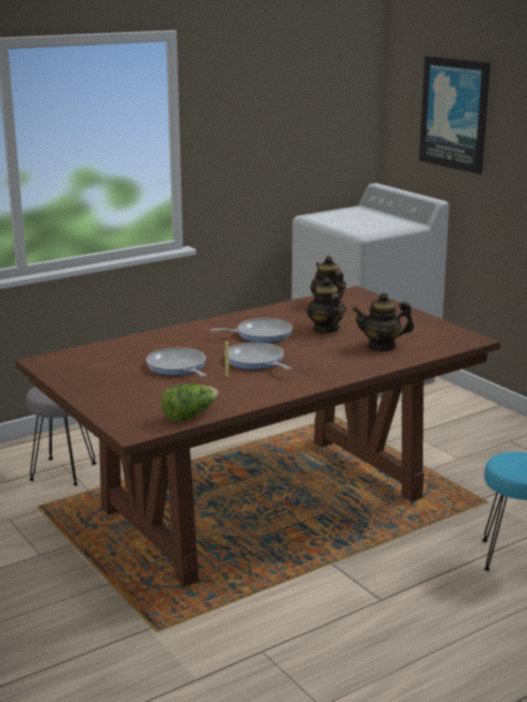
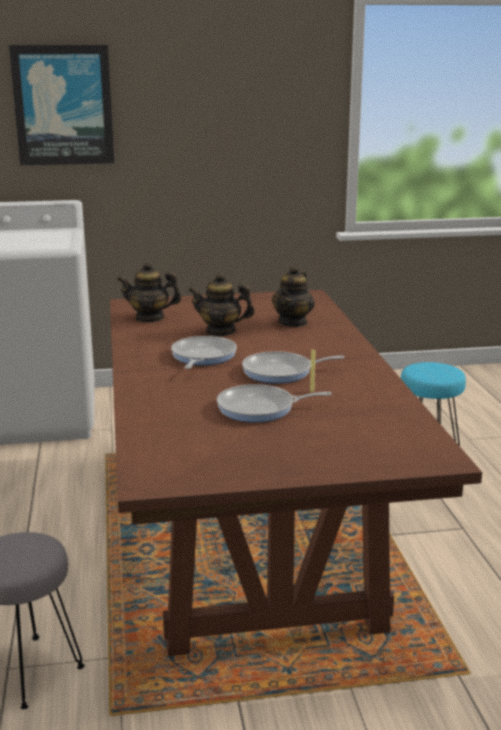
camera: 65 degrees left, 0 degrees up
lettuce [160,384,219,422] -> none

